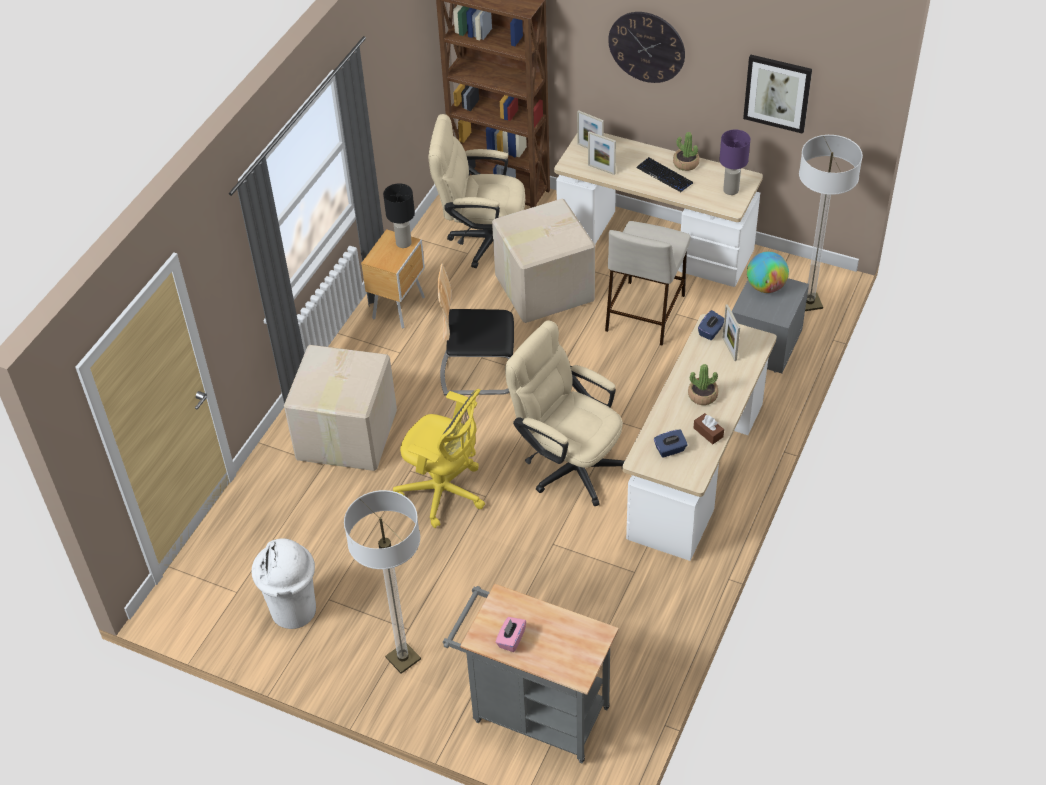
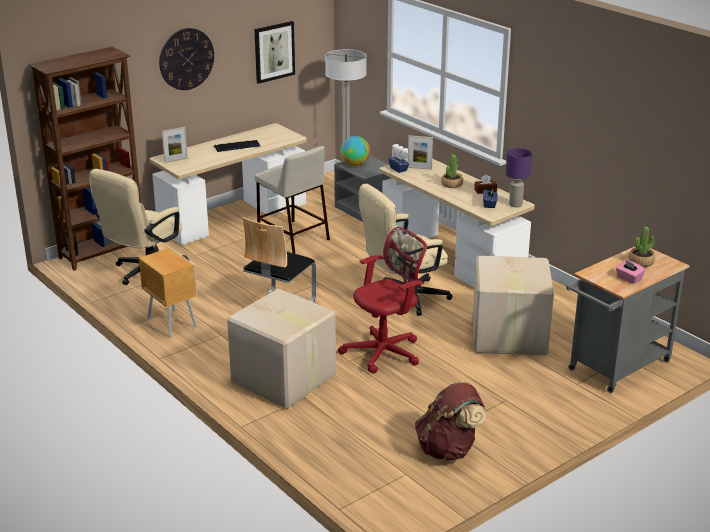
camera: 65 degrees left, 20 degrees down
white trash can [252,538,316,629] -> brown backpack [415,381,486,461]
floor lamp [344,490,421,674] -> none
black table lamp [383,183,415,248] -> none
yellow office chair [393,389,485,528] -> red office chair [338,227,427,374]
cardboard box [492,198,595,323] -> cardboard box moved to [473,256,554,355]
picture frame [588,131,616,175] -> none
potted plant [673,132,699,171] -> potted plant moved to [628,226,655,267]
purple table lamp [719,130,751,195] -> purple table lamp moved to [506,148,532,207]

